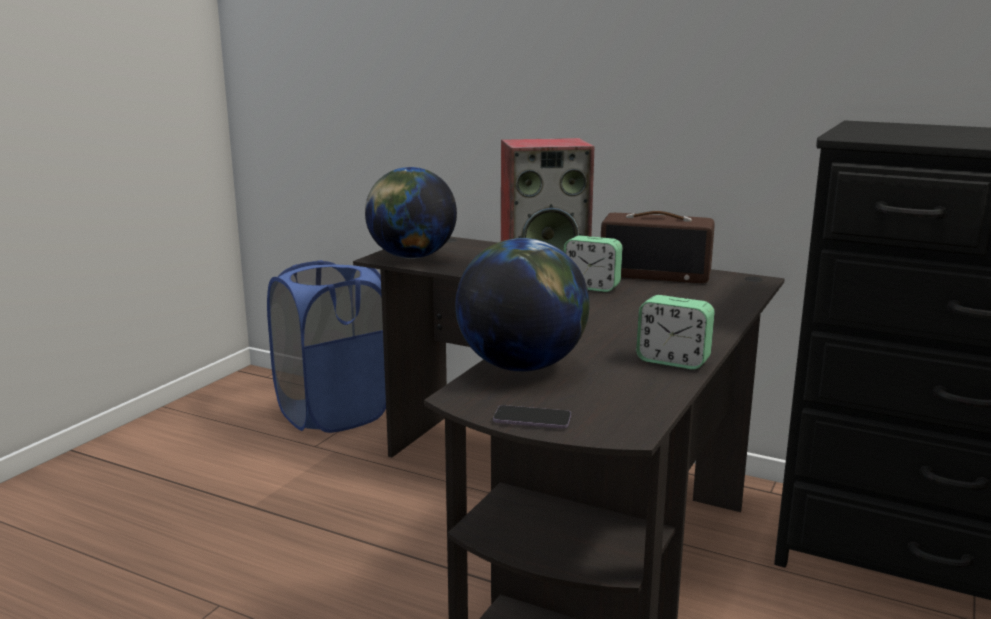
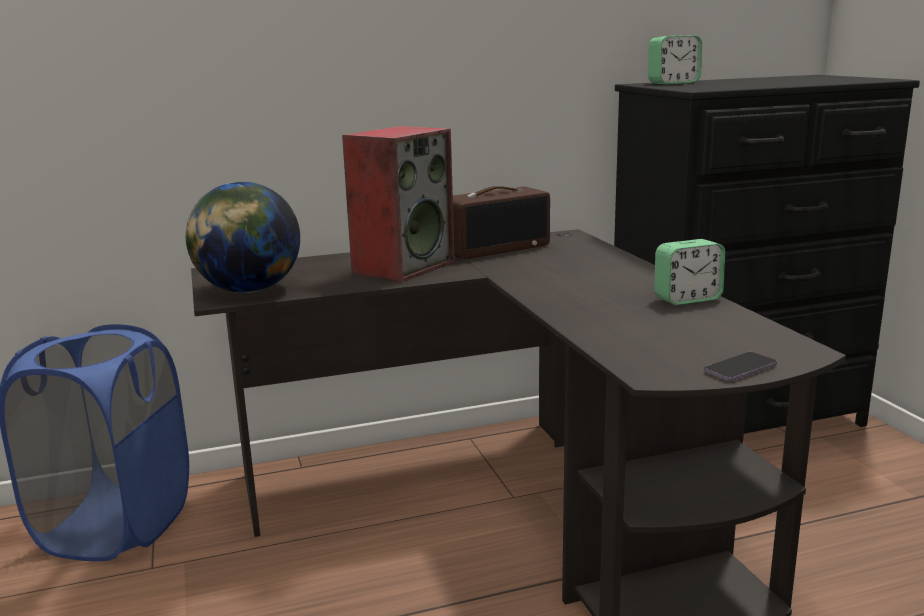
camera: 45 degrees left, 0 degrees up
globe [455,238,590,372] -> none
alarm clock [564,236,622,292] -> alarm clock moved to [648,35,702,84]

